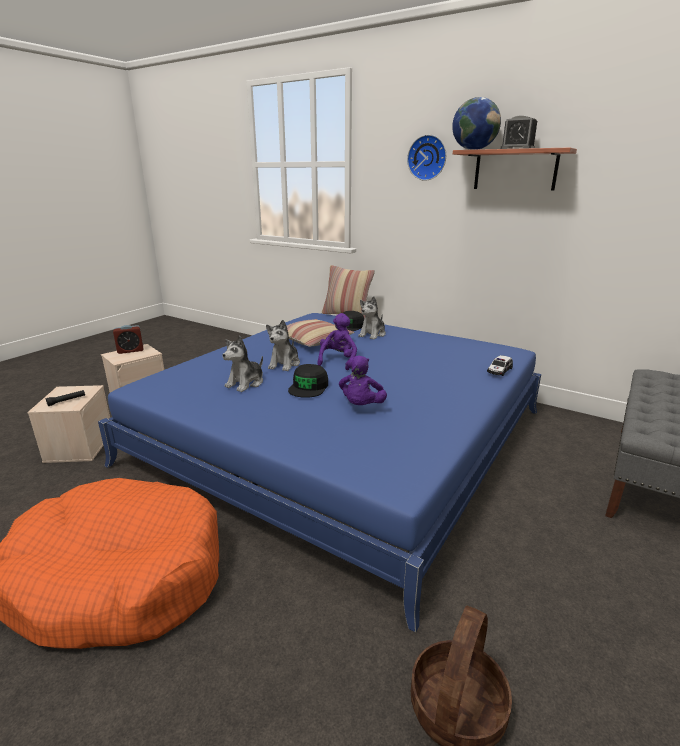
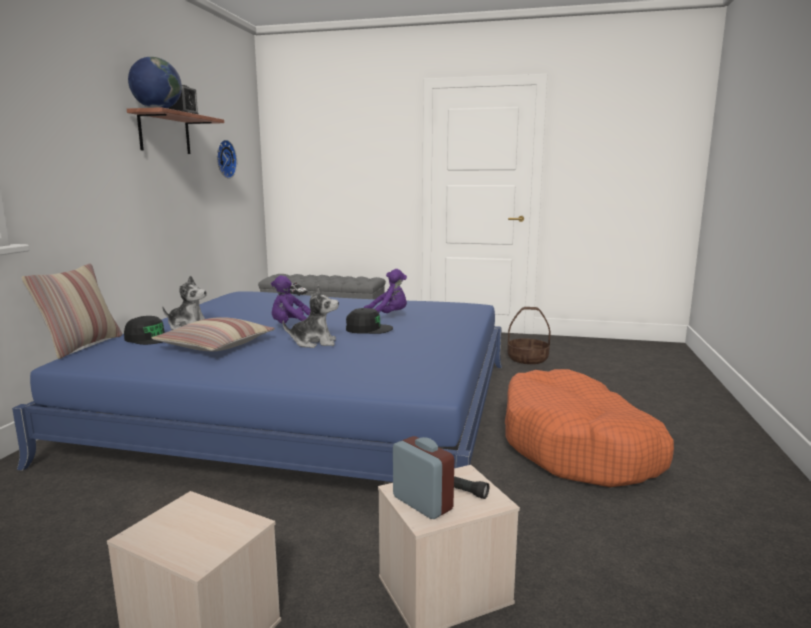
camera: 110 degrees left, 10 degrees down
alarm clock [113,325,143,354] -> alarm clock moved to [393,436,454,519]
plush toy [222,336,263,392] -> none
wall clock [407,135,446,181] -> wall clock moved to [217,140,237,179]

